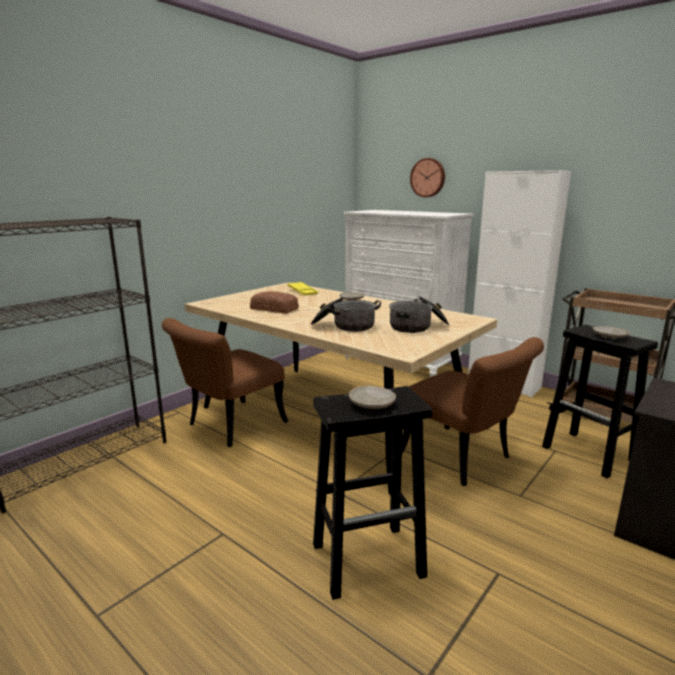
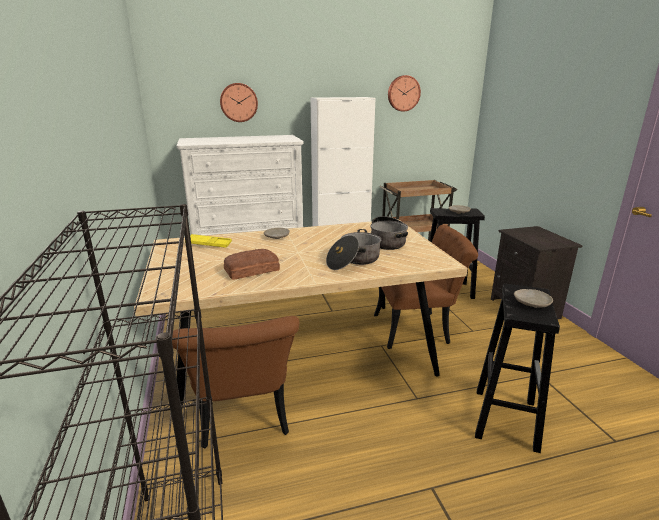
camera: 55 degrees left, 5 degrees up
none -> wall clock [388,75,421,112]

